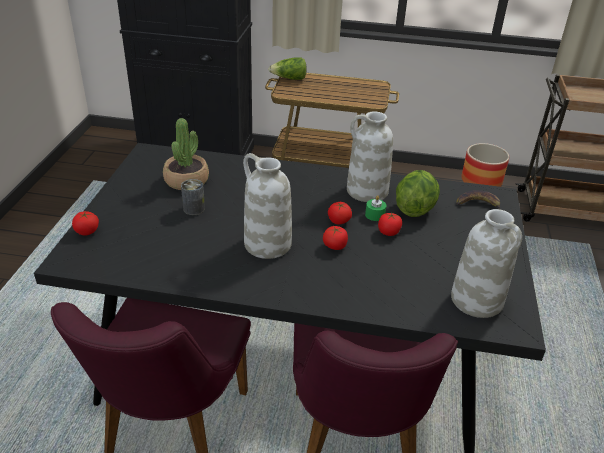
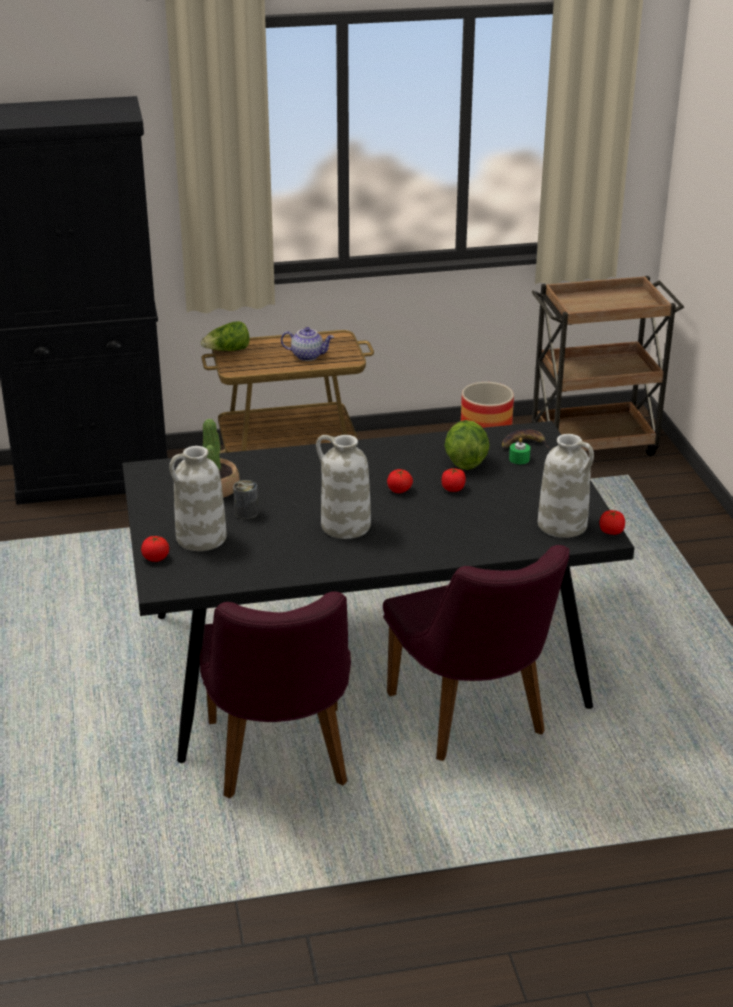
camera: 20 degrees left, 5 degrees down
tomato [323,226,348,250] -> tomato moved to [600,510,625,535]
white vase [347,112,393,202] -> white vase moved to [169,446,227,551]
green candle [365,195,386,221] -> green candle moved to [509,438,530,464]
none -> teapot [281,327,334,361]

